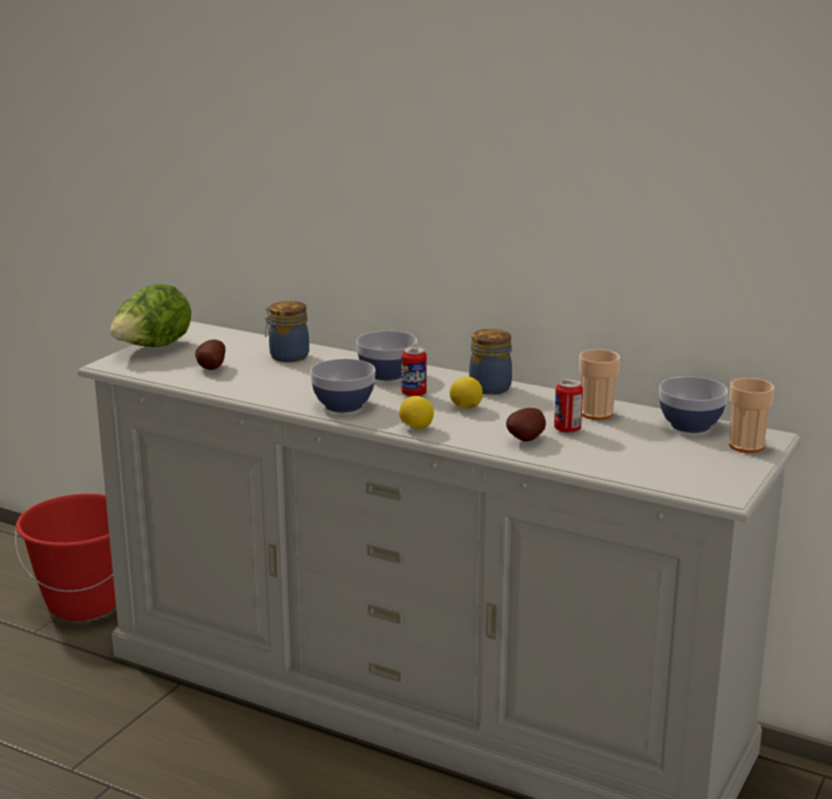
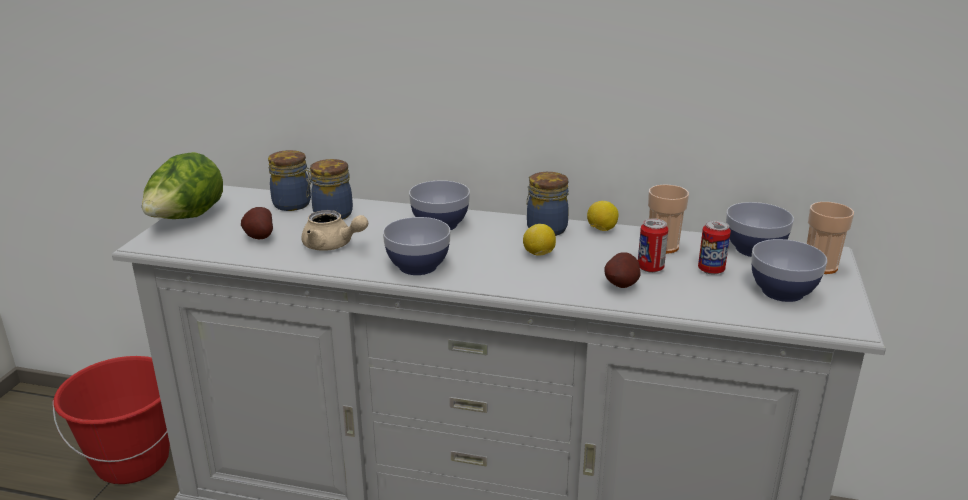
camera: 15 degrees left, 5 degrees up
lemon [399,396,434,430] -> lemon moved to [587,201,619,231]
can [401,346,427,397] -> can moved to [698,220,731,275]
none -> jar [268,150,311,211]
none -> beige teapot [301,210,368,251]
none -> bowl [751,239,827,302]

